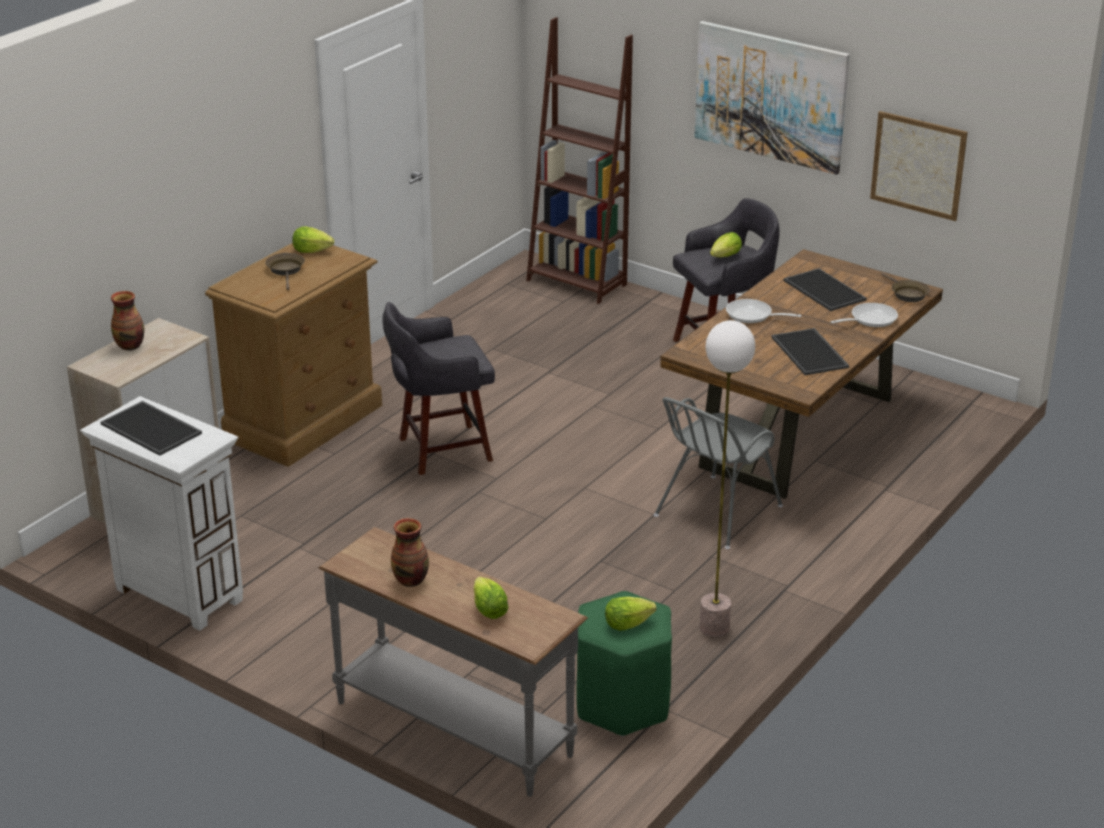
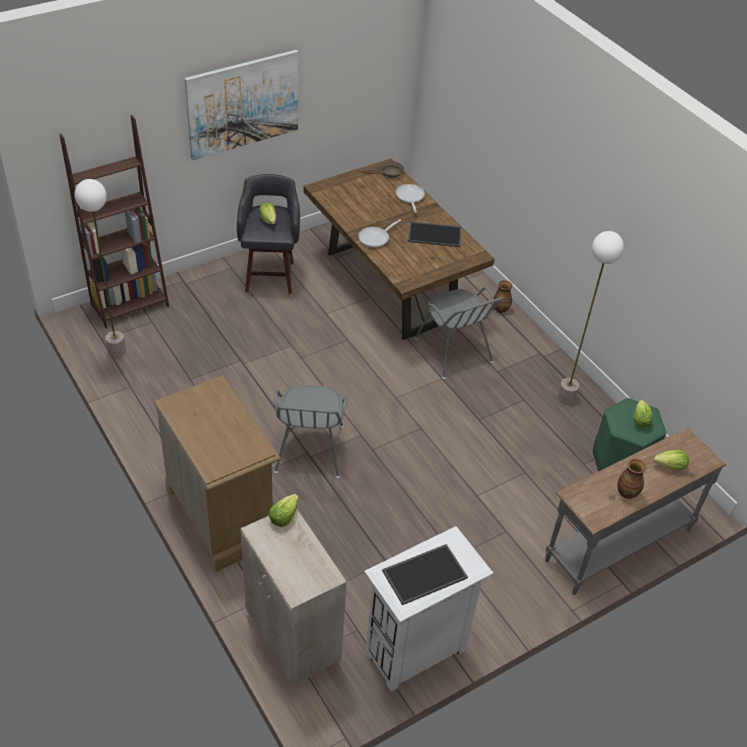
camera: 70 degrees left, 15 degrees up
vase [111,291,145,351] -> vase moved to [494,280,512,313]
brown frying pan [265,253,305,290] -> none
lettuce [292,226,334,253] -> lettuce moved to [269,494,299,527]
grey stool [382,302,495,475] -> grey chair [274,385,348,478]
tray [783,268,867,311] -> none
picture [870,111,968,221] -> none
none -> floor lamp [75,179,126,357]

